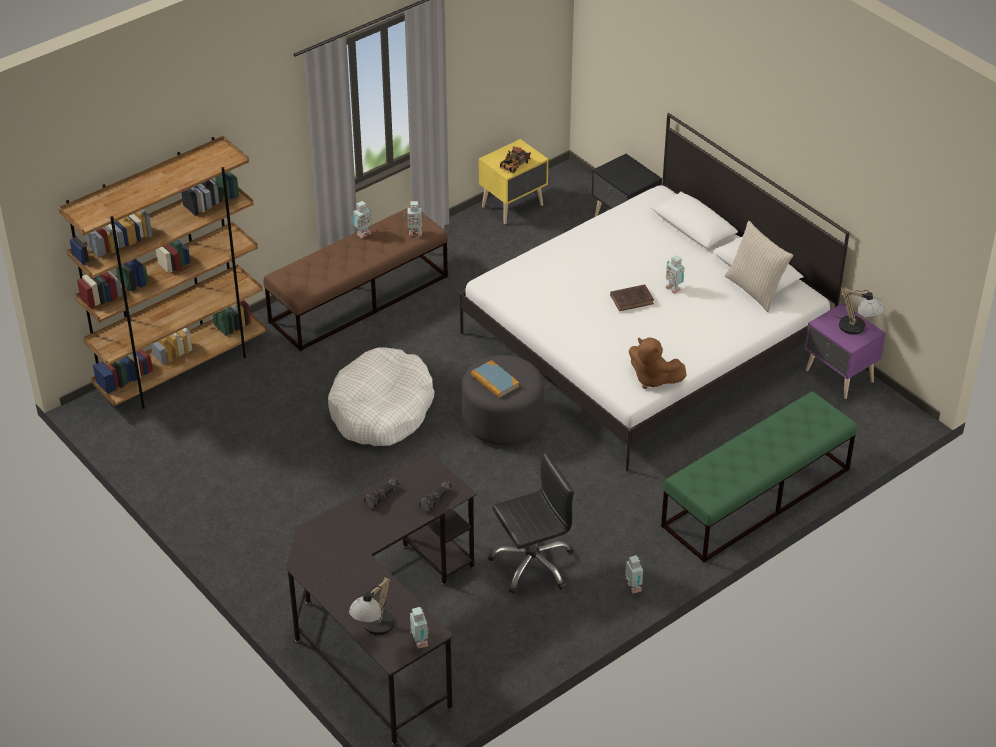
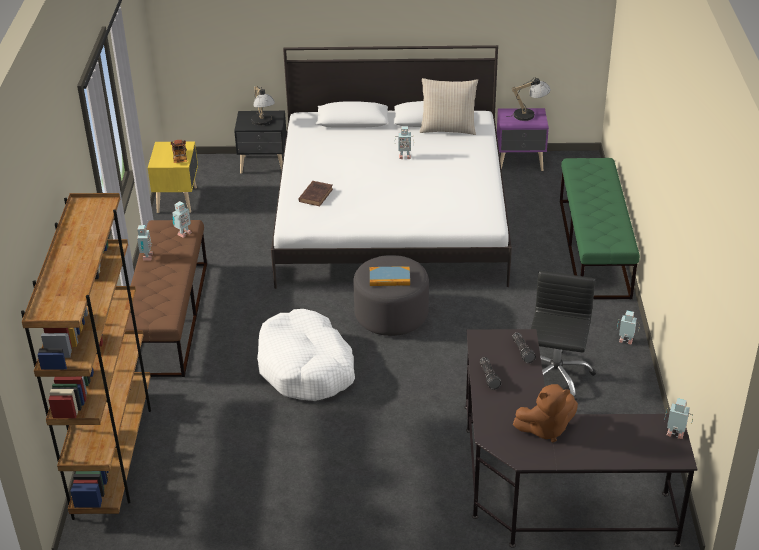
camera: 50 degrees left, 5 degrees down
table lamp [349,577,394,635] -> table lamp moved to [251,86,275,126]
brown book [610,284,654,311] -> brown book moved to [299,181,333,206]
brown plush toy [629,337,687,389] -> brown plush toy moved to [513,384,578,443]

